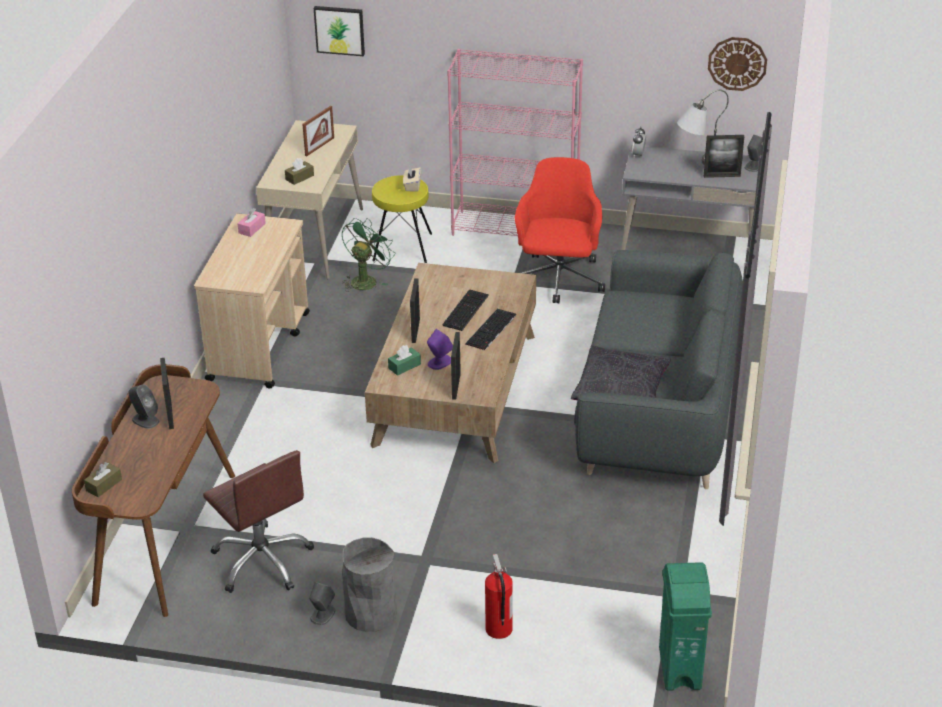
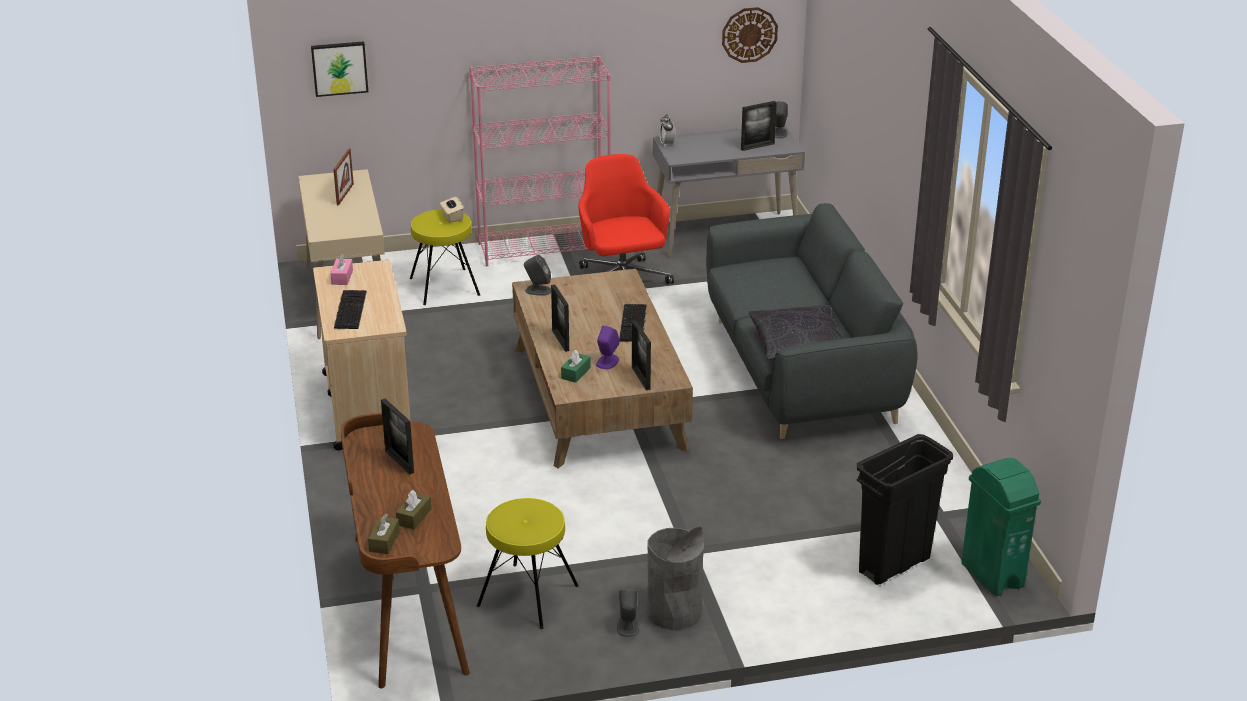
camera: 25 degrees left, 5 degrees down
grey speaker [128,385,159,429] -> grey speaker moved to [524,255,551,296]
brown office chair [203,450,314,593] -> yellow stool [477,498,579,629]
brown tissue box [285,158,314,185] -> brown tissue box moved to [396,490,431,530]
green fan [342,218,395,292] -> none
keyboard [442,289,489,331] -> keyboard moved to [334,290,367,329]
fire extinguisher [485,554,513,639] -> none
grey table lamp [677,90,729,165] -> none
none -> black trash can [857,434,953,585]

